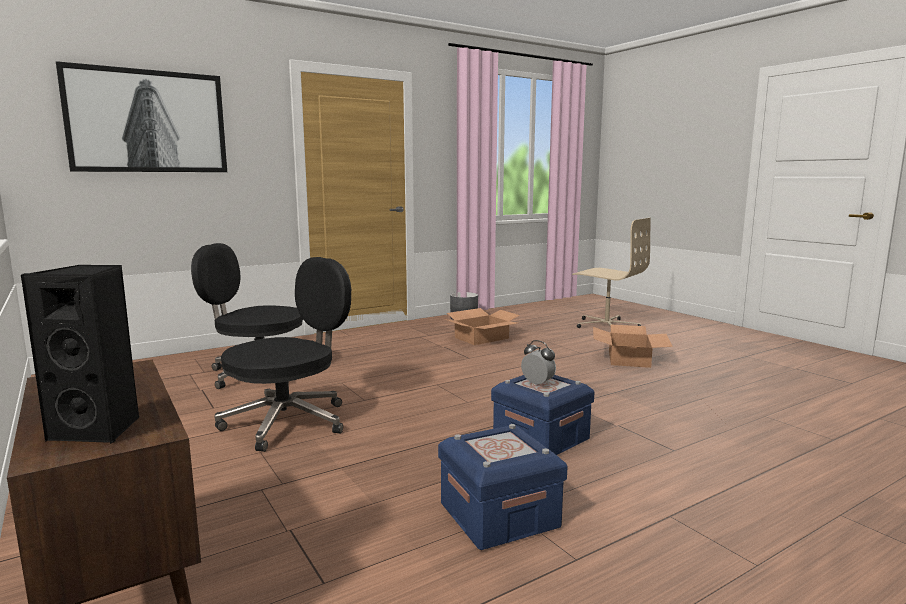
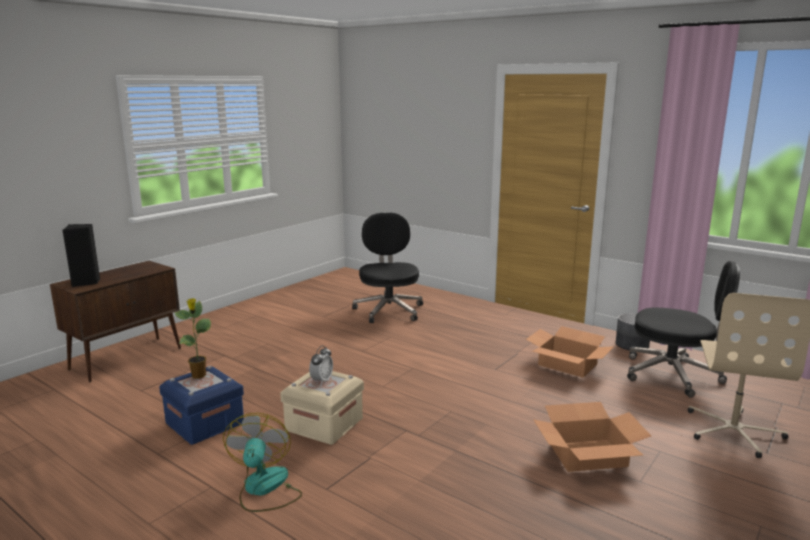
camera: 70 degrees right, 5 degrees up
picture [56,61,227,172] -> none
black office chair [214,257,351,452] -> black office chair moved to [627,261,740,398]
blue storage box [491,375,594,455] -> beige storage box [280,371,364,445]
none -> potted plant [175,298,211,379]
none -> fan [223,413,302,512]

